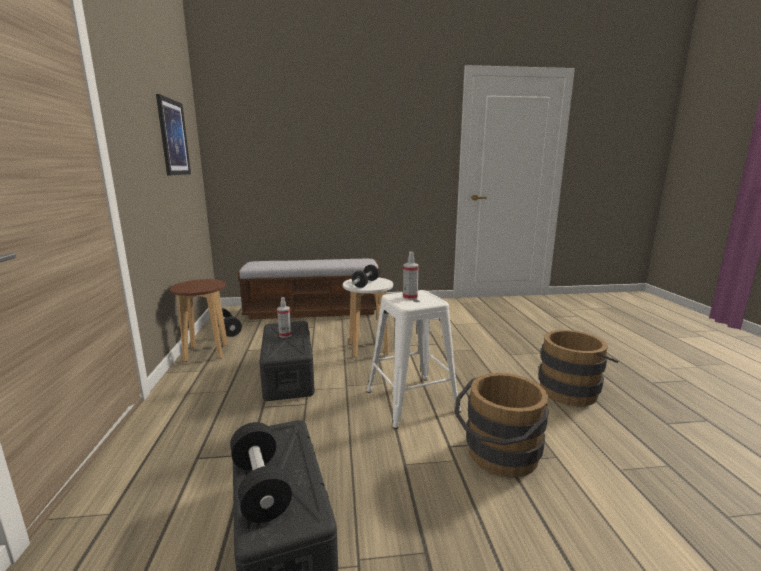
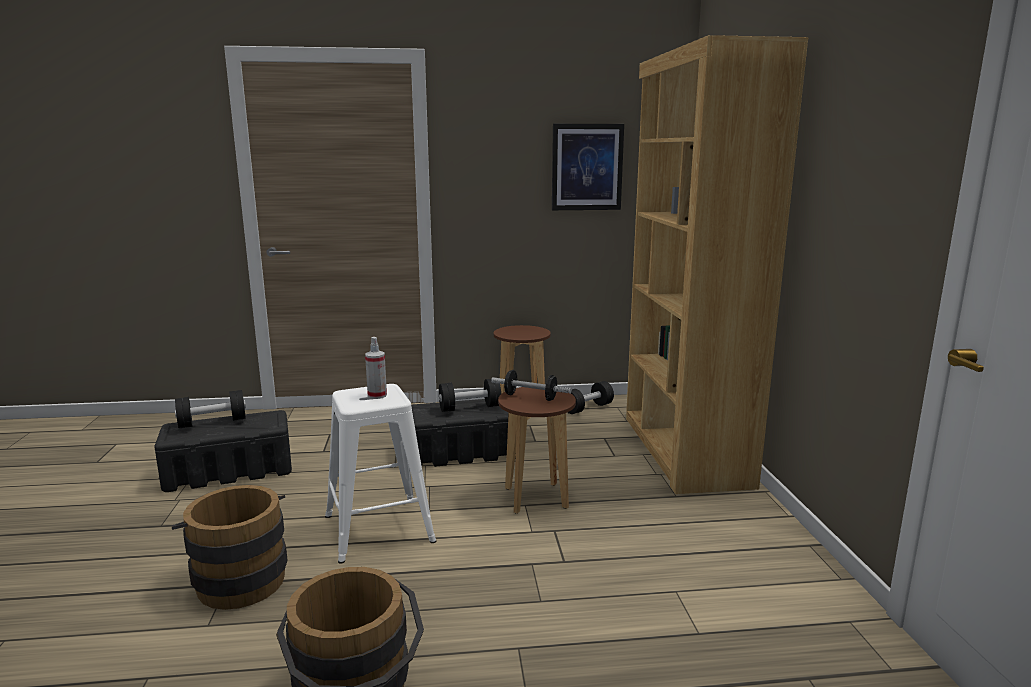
camera: 90 degrees right, 0 degrees up
bench [237,259,380,320] -> brown bookcase [626,35,808,494]
spray bottle [277,297,291,338] -> black dumbbell [439,379,501,412]
white stool [343,277,393,358] -> brown stool [498,387,576,514]

